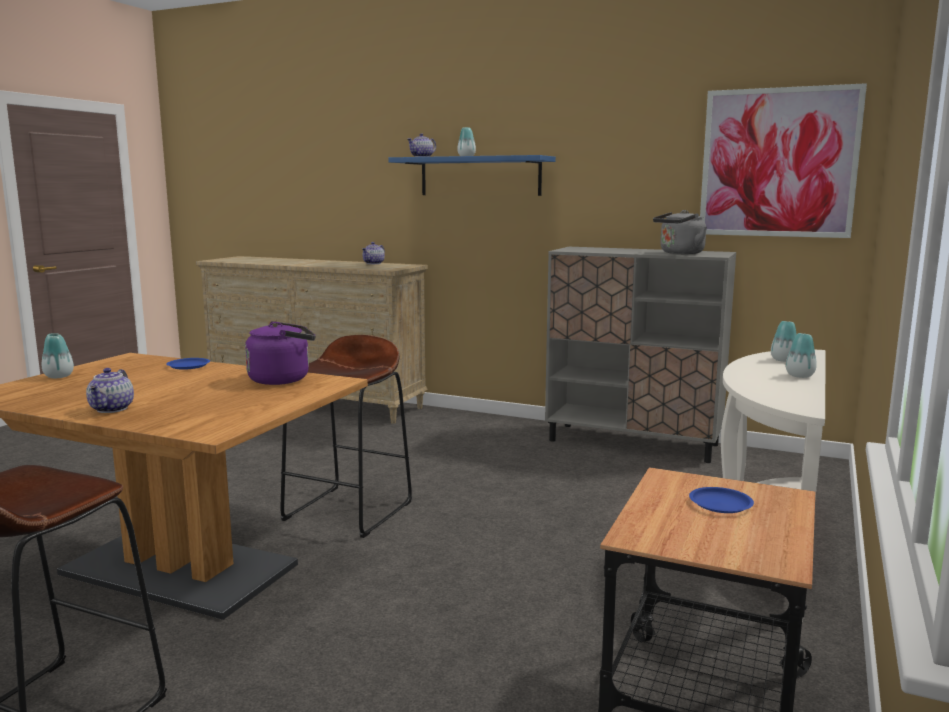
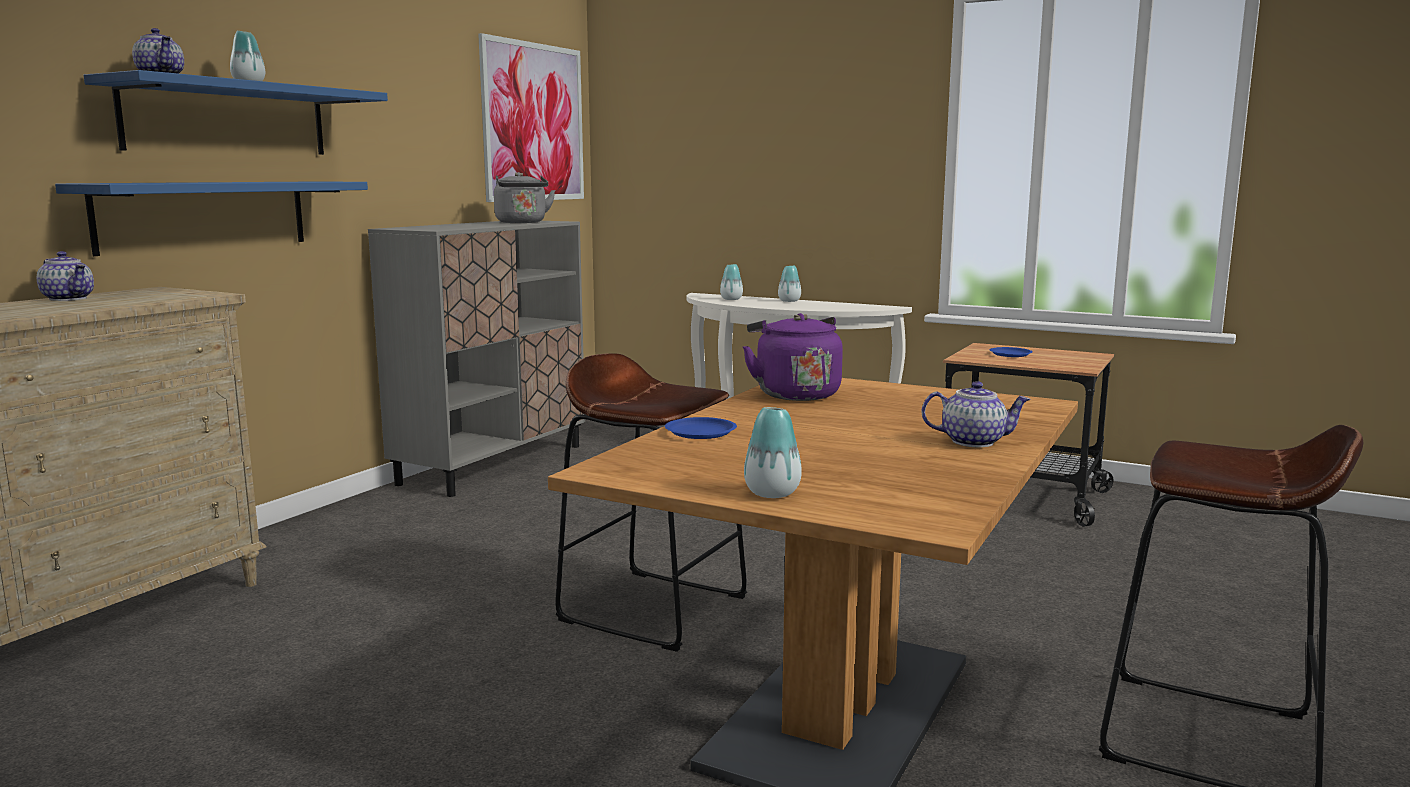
camera: 85 degrees left, 0 degrees up
none -> blue shelf [55,181,368,256]

